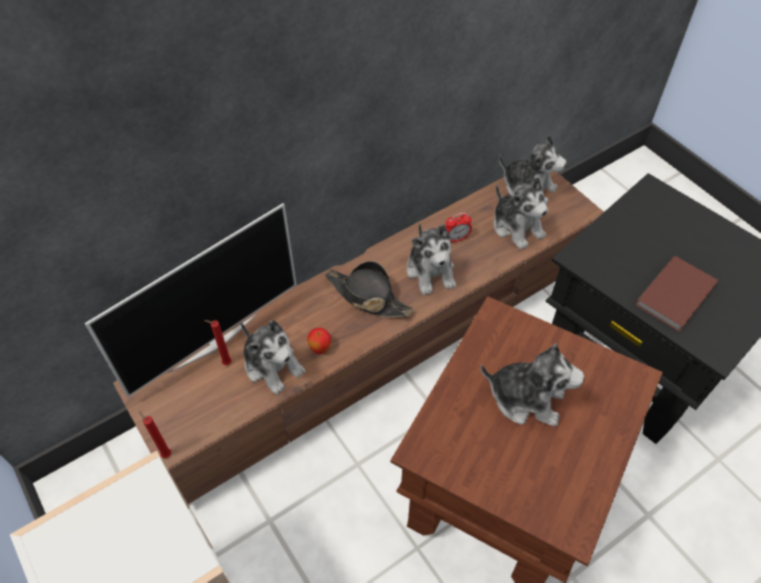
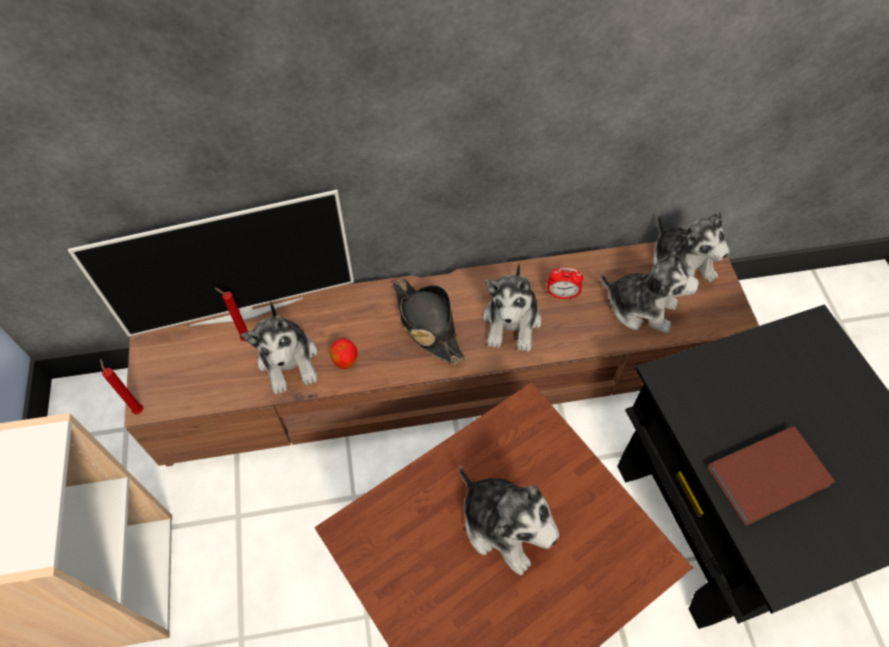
camera: 25 degrees right, 5 degrees up
plush toy [493,177,548,250] -> plush toy turned 60 degrees counterclockwise [601,251,699,334]

